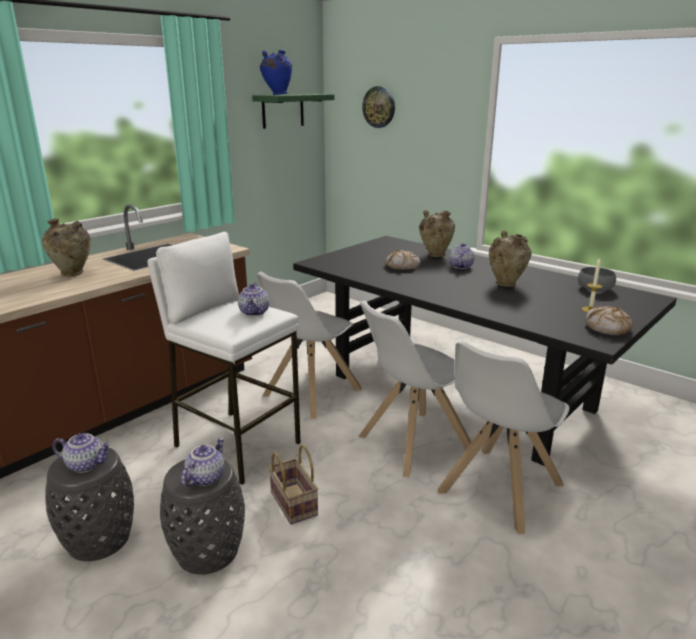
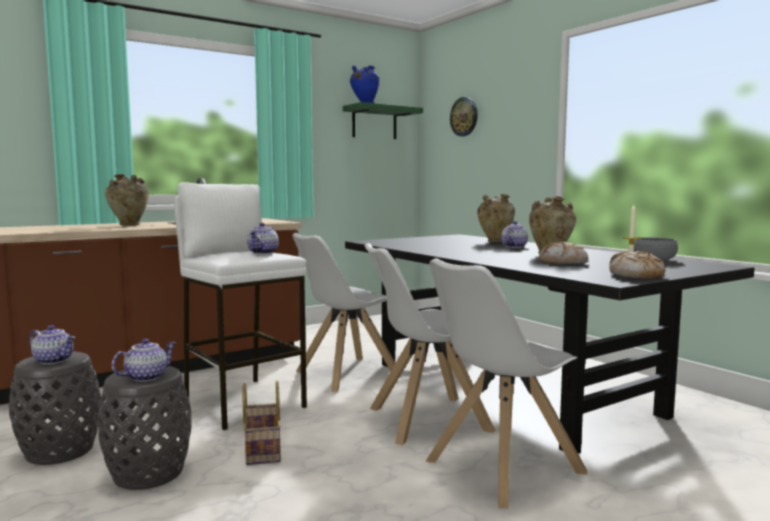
camera: 15 degrees right, 15 degrees down
bread [386,250,420,270] -> bread moved to [539,241,588,265]

